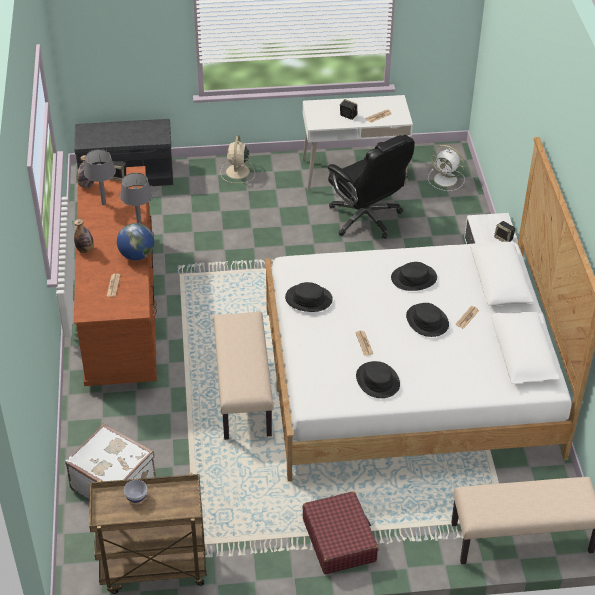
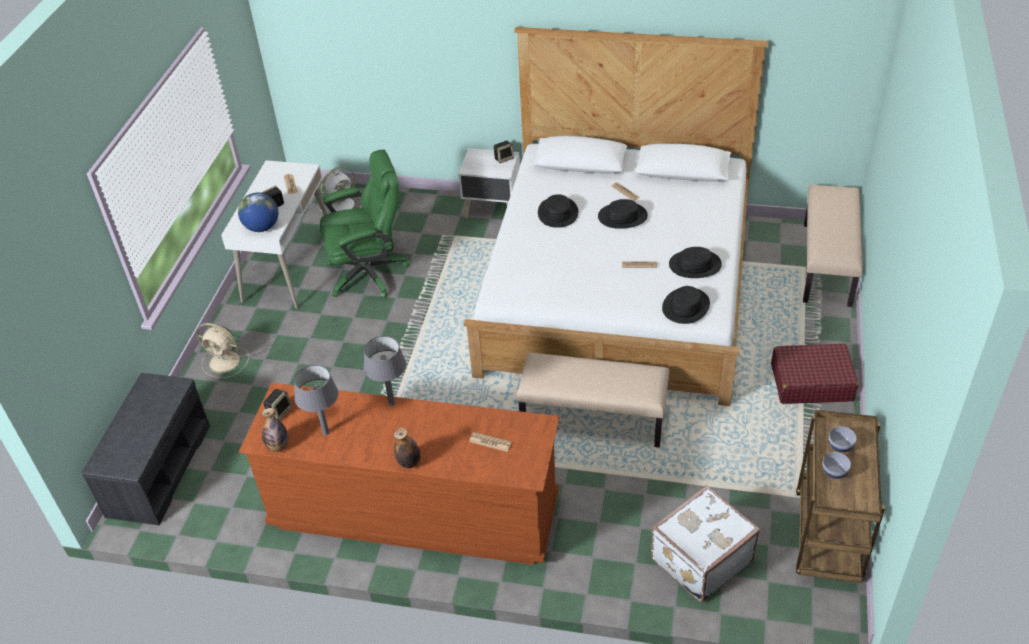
camera: 70 degrees left, 0 degrees up
globe [117,223,154,260] -> globe moved to [238,193,278,232]
black hat [285,282,333,312] -> black hat moved to [662,286,710,324]
black office chair [328,135,415,239] -> green office chair [320,150,410,298]
none -> bowl [829,426,856,452]

